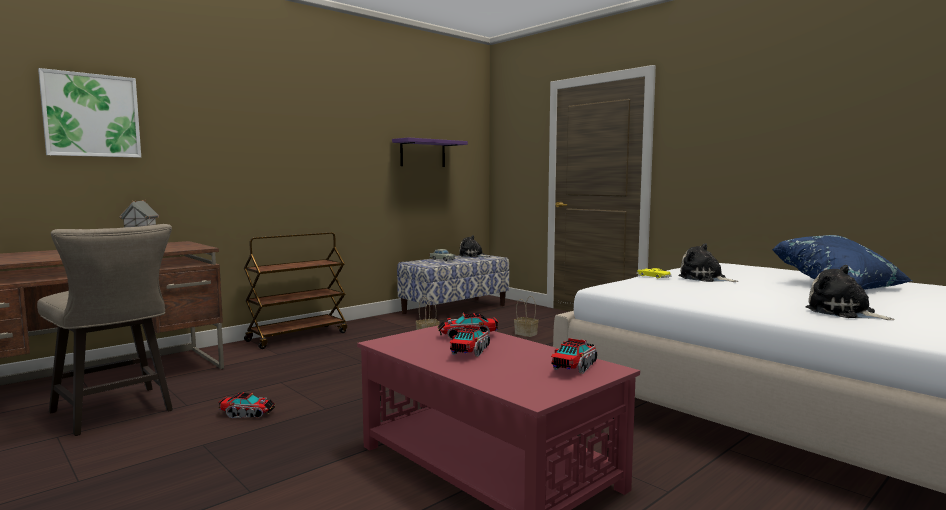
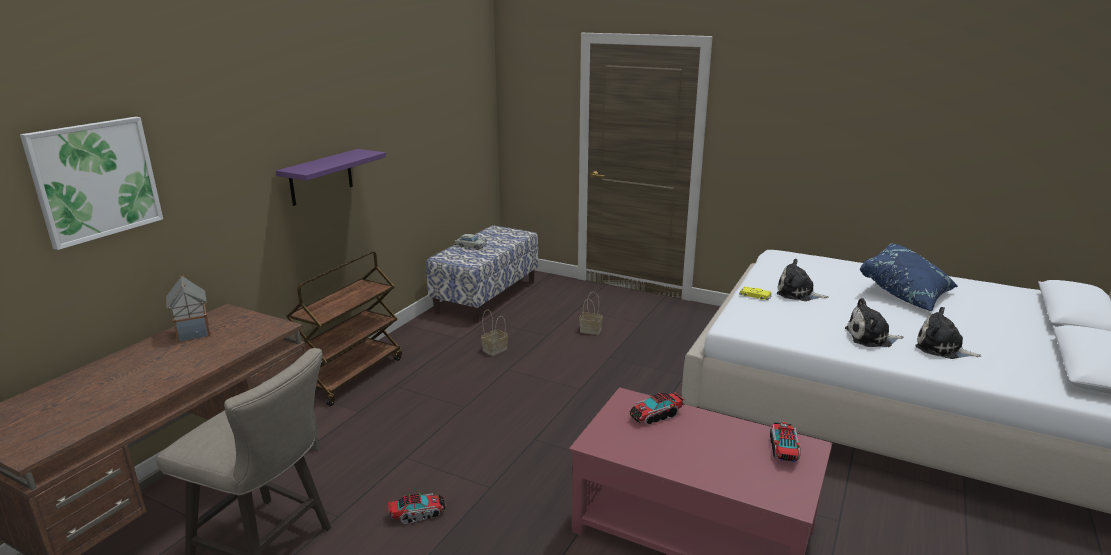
camera: 20 degrees left, 15 degrees up
purple shelf [392,137,468,167] -> purple shelf moved to [276,149,386,206]
toy truck [450,325,490,357] -> none
plush toy [459,235,491,258] -> plush toy moved to [845,298,904,347]

